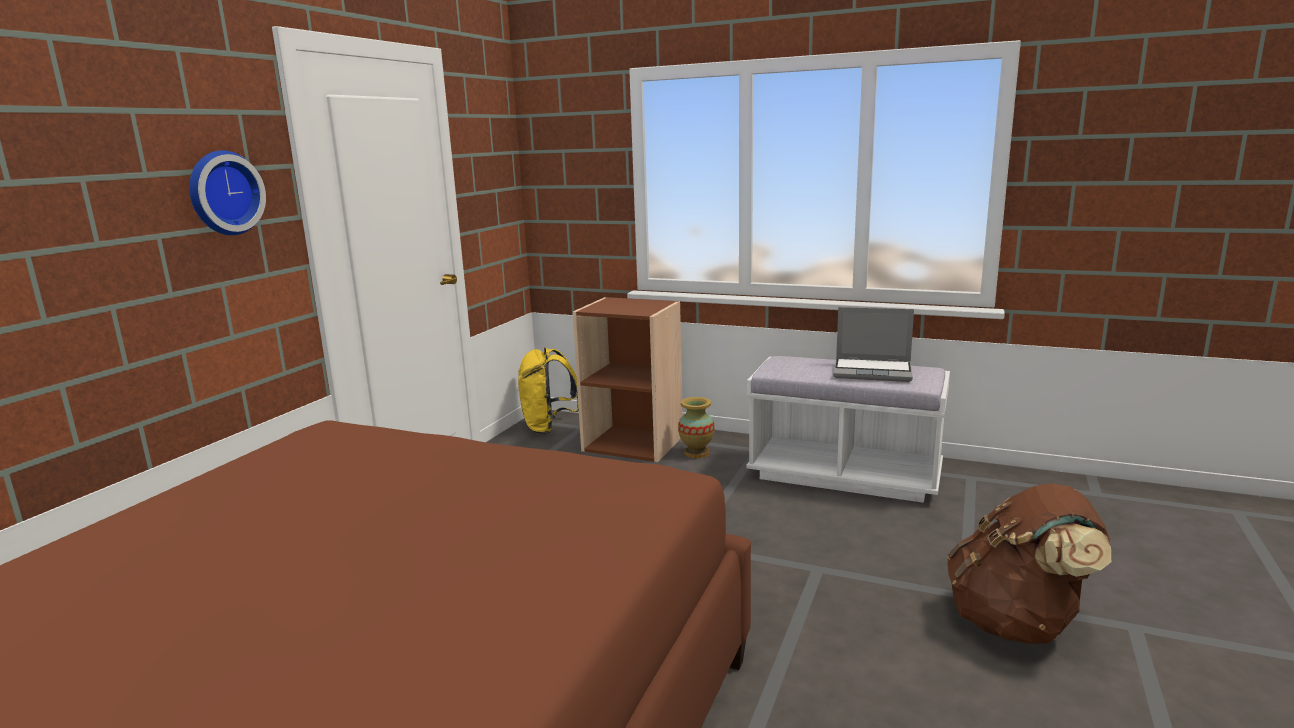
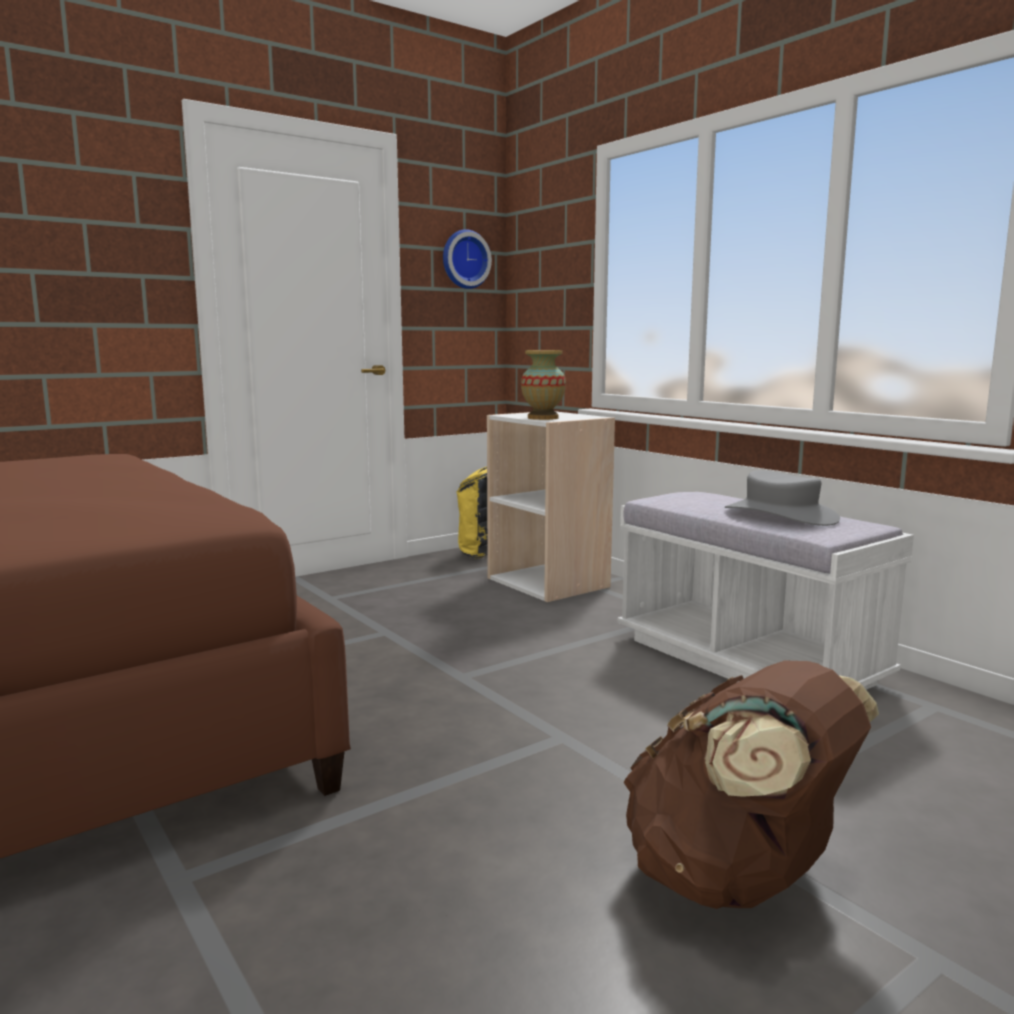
camera: 30 degrees right, 5 degrees down
wall clock [189,150,266,235] -> wall clock moved to [443,229,492,289]
brown bookcase [573,297,683,462] -> white bookcase [487,411,615,602]
vase [678,397,715,458] -> vase moved to [521,350,566,420]
laptop [833,307,914,382] -> grey hat [725,470,840,526]

